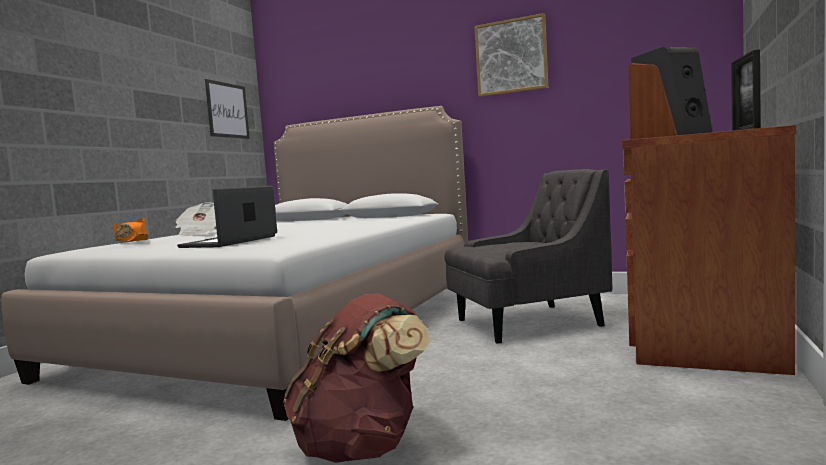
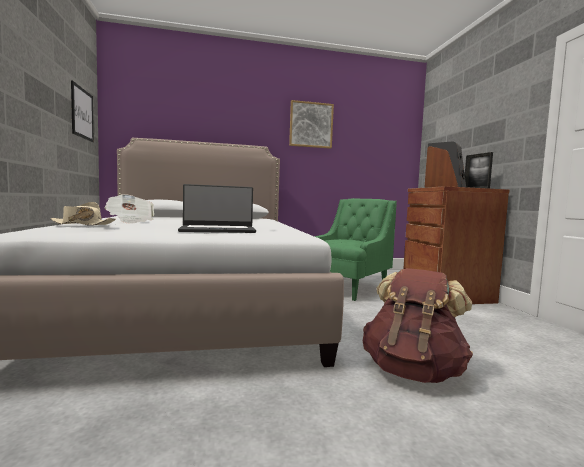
camera: 35 degrees left, 0 degrees up
orange hat [113,217,149,242] -> beige hat [50,202,116,225]
laptop [177,186,277,248] -> laptop turned 90 degrees counterclockwise [178,184,256,233]
grey armchair [444,169,613,344] -> green armchair [314,198,397,301]

